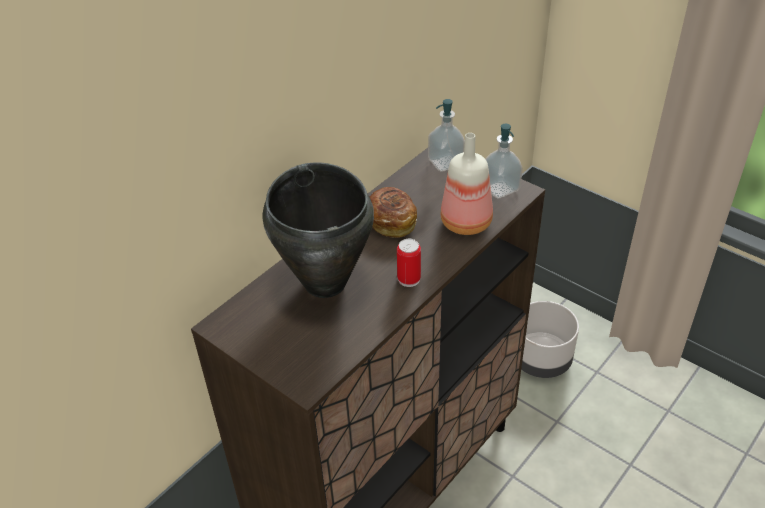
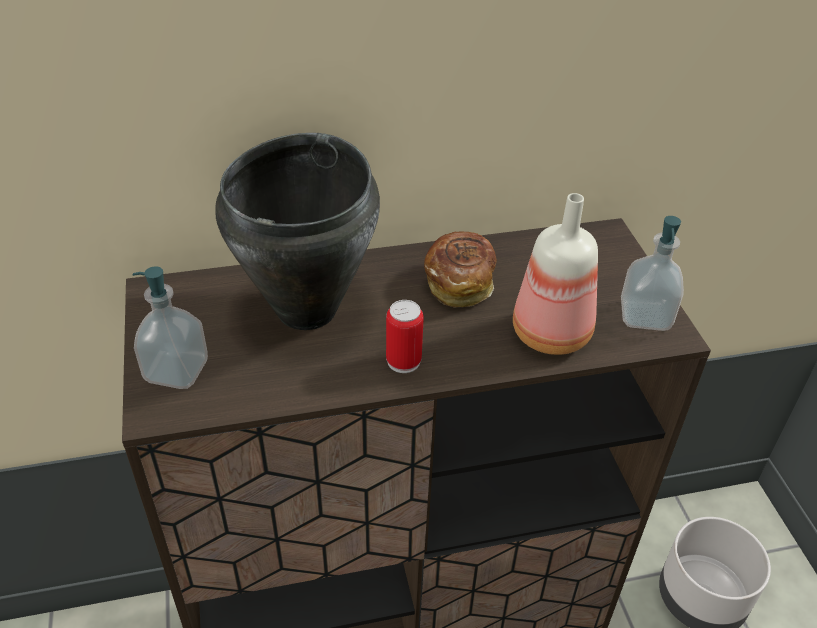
camera: 35 degrees right, 0 degrees up
soap dispenser [428,99,465,172] -> soap dispenser moved to [132,266,208,389]

